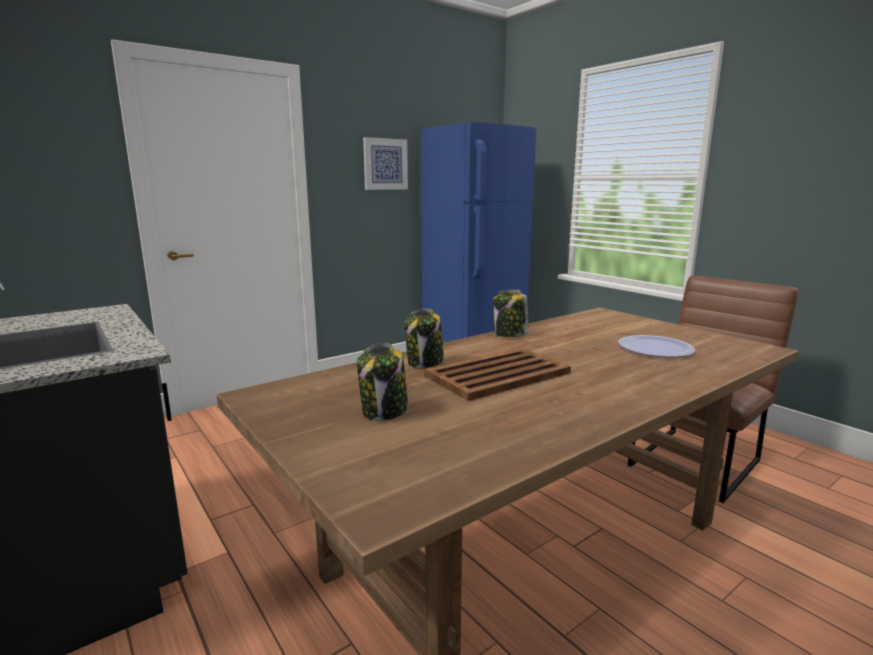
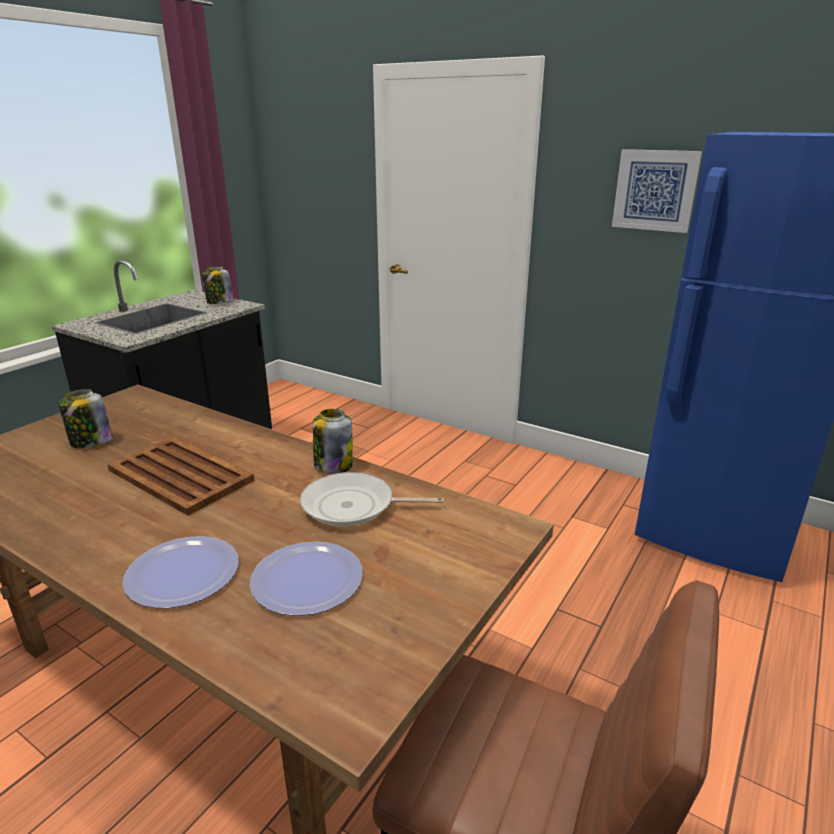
camera: 70 degrees right, 10 degrees up
jar [404,309,444,368] -> jar moved to [202,266,234,304]
none -> plate [122,536,239,608]
none -> frying pan [300,472,444,527]

